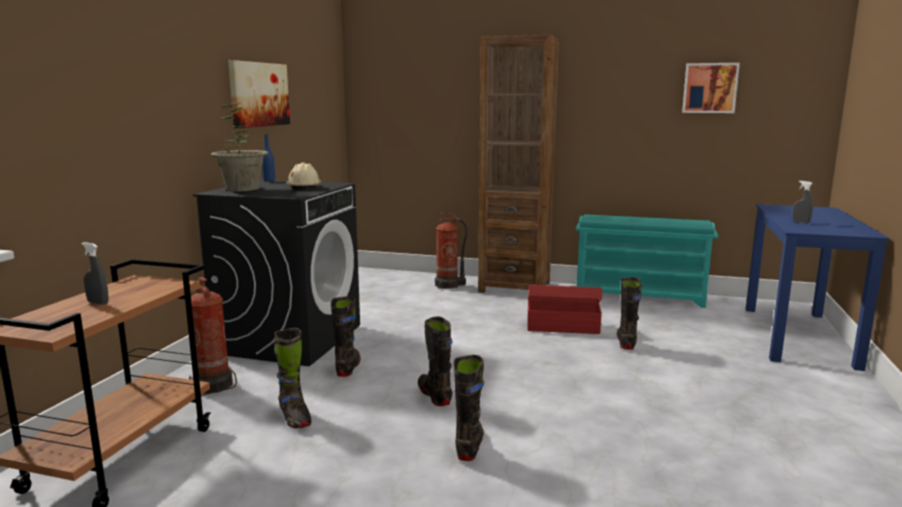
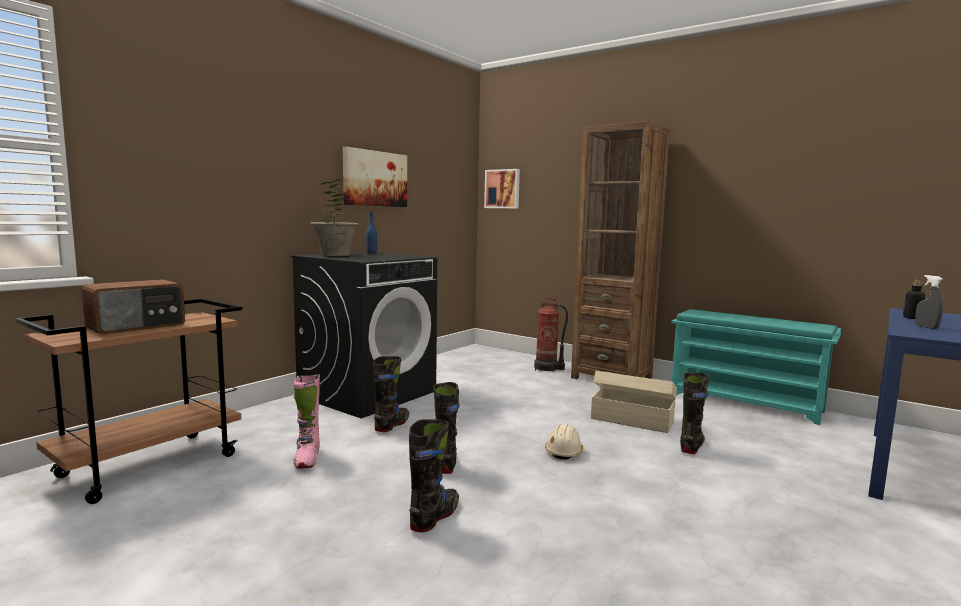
camera: 20 degrees right, 5 degrees down
grey spray bottle [82,242,109,305] -> radio [81,279,185,335]
fire extinguisher [189,277,237,396] -> none
black boot [274,328,312,429] -> pink boot [293,375,320,468]
beige hard hat [287,162,321,190] -> beige hard hat moved to [545,424,583,460]
red storage box [527,285,602,334] -> beige storage box [591,371,677,433]
picture [682,63,740,113] -> picture moved to [484,169,520,209]
none -> bottle [903,280,925,319]

